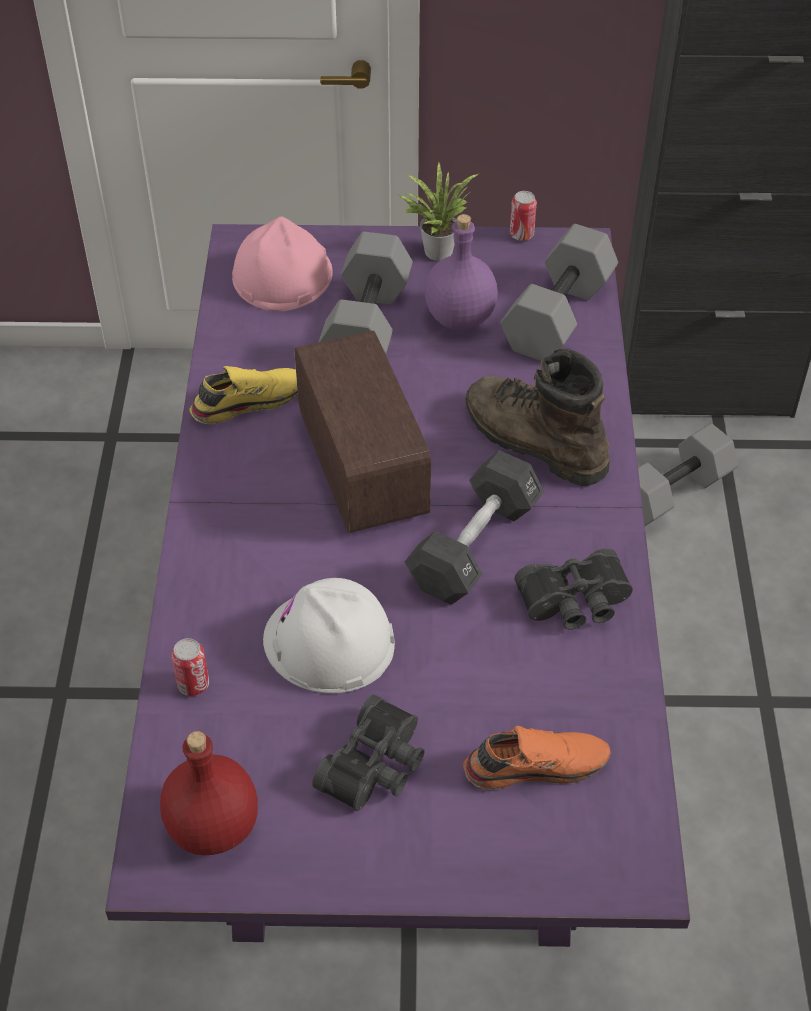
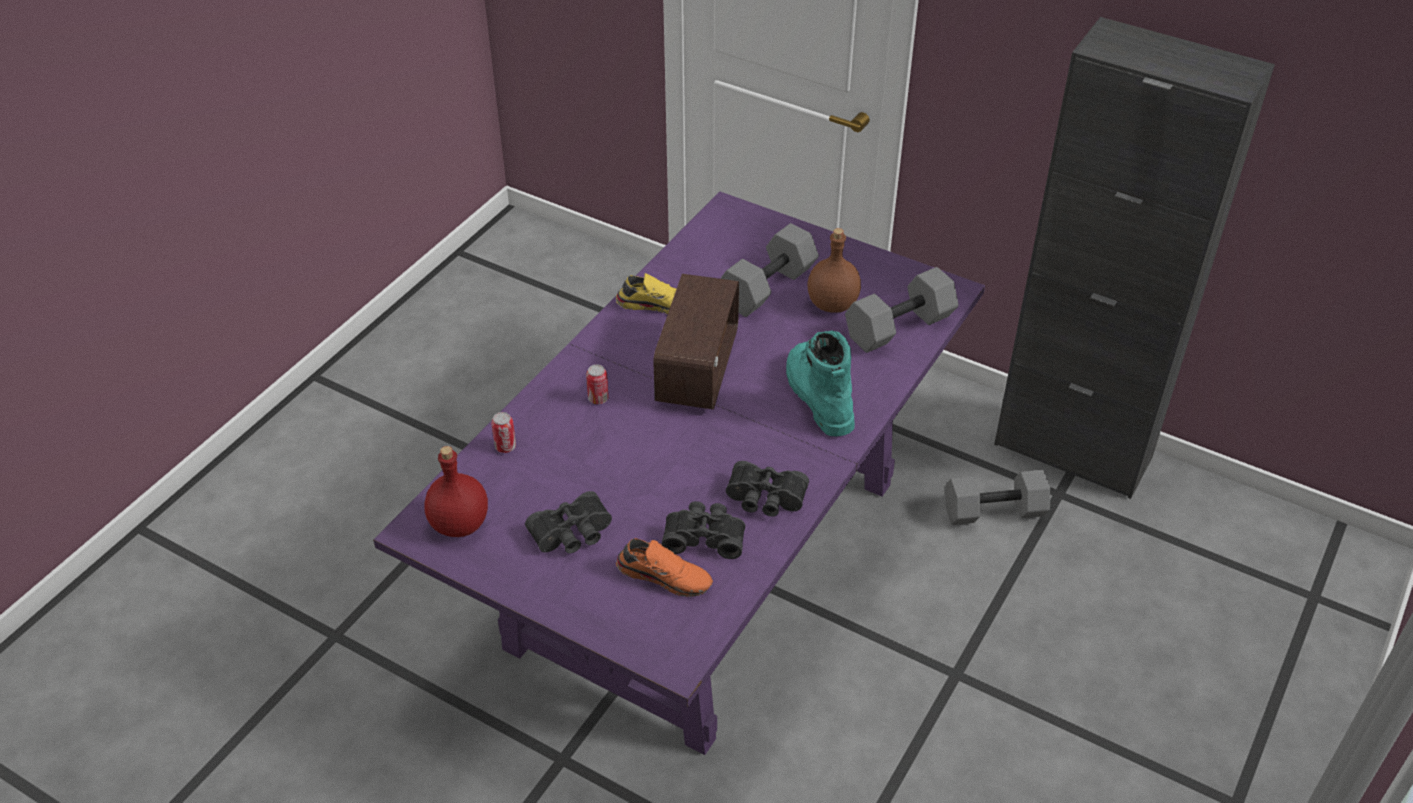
camera: 30 degrees right, 5 degrees down
pink hard hat [232,216,333,311] -> none
white hard hat [263,578,395,693] -> none
potted plant [397,162,478,261] -> none
black dumbbell [405,450,544,605] -> none
purple bottle [425,214,498,330] -> brown bottle [808,228,861,313]
brown boot [465,348,610,486] -> turquoise boot [786,330,855,436]
can [510,191,537,241] -> can moved to [586,364,609,404]
none -> black binoculars [661,501,745,559]

